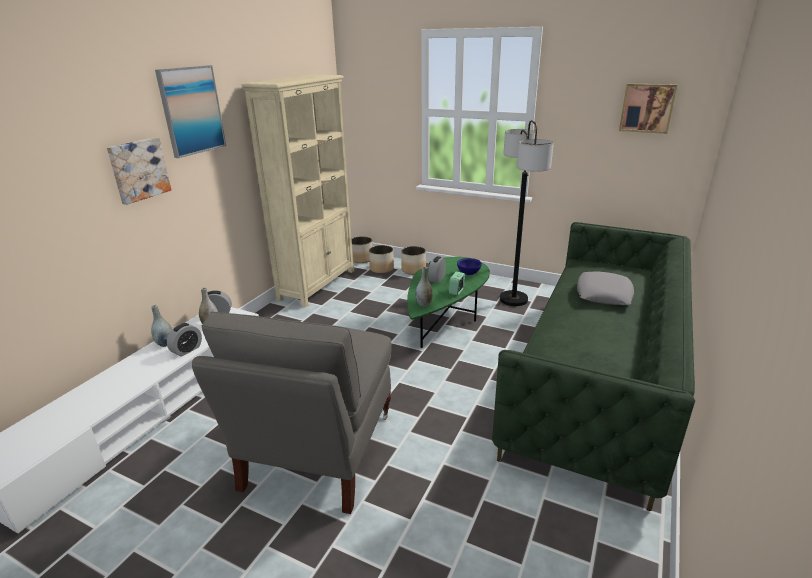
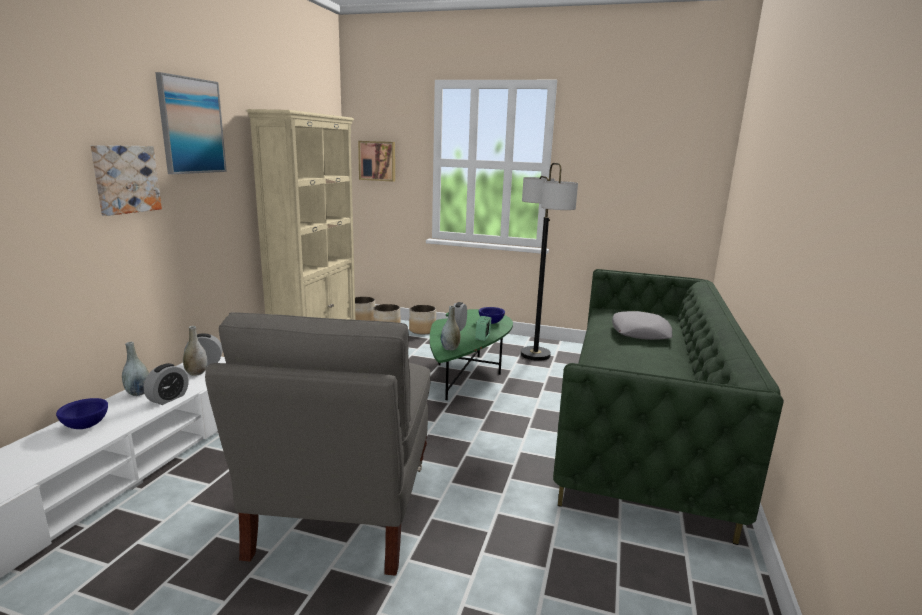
camera: 10 degrees left, 10 degrees down
picture [619,83,678,134] -> picture moved to [358,141,395,182]
none -> blue bowl [56,398,108,429]

